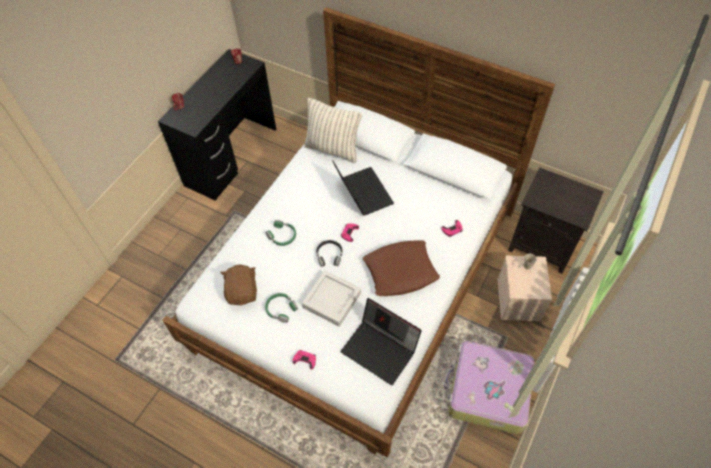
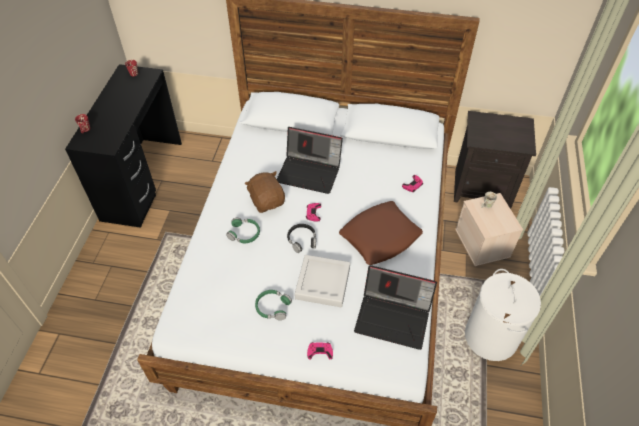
camera: 20 degrees left, 5 degrees down
brown plush toy [220,265,257,306] -> brown plush toy moved to [244,171,285,213]
pillow [304,98,362,163] -> none
laptop [332,160,394,215] -> laptop turned 150 degrees clockwise [276,127,343,194]
suitcase [444,341,535,434] -> white laundry basket [465,269,541,361]

